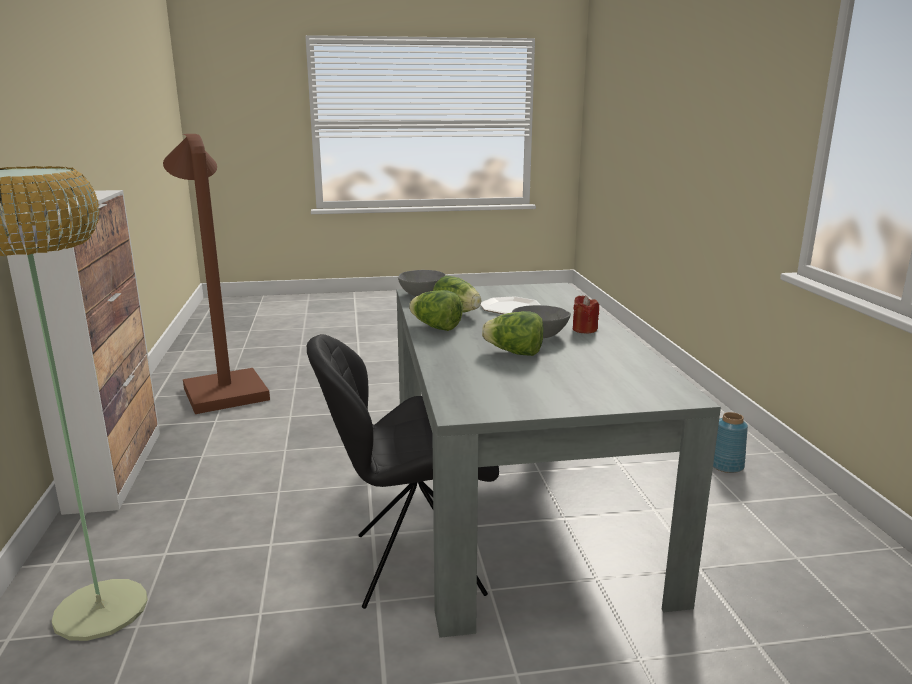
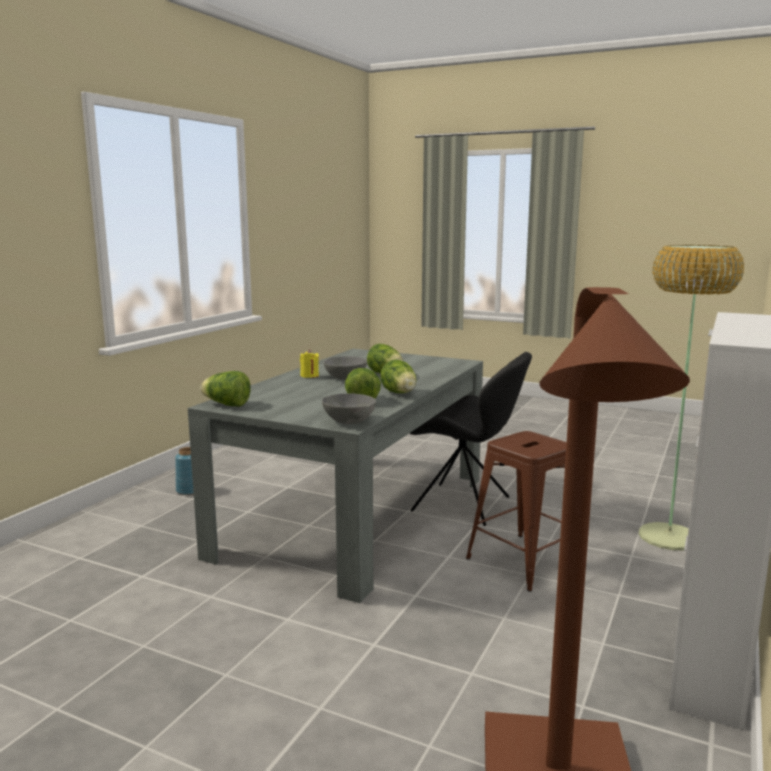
camera: 145 degrees left, 5 degrees down
plate [481,297,541,314] -> none
red candle [573,295,599,333] -> yellow candle [300,350,319,378]
none -> lettuce [200,371,251,407]
none -> brown stool [466,431,567,592]

